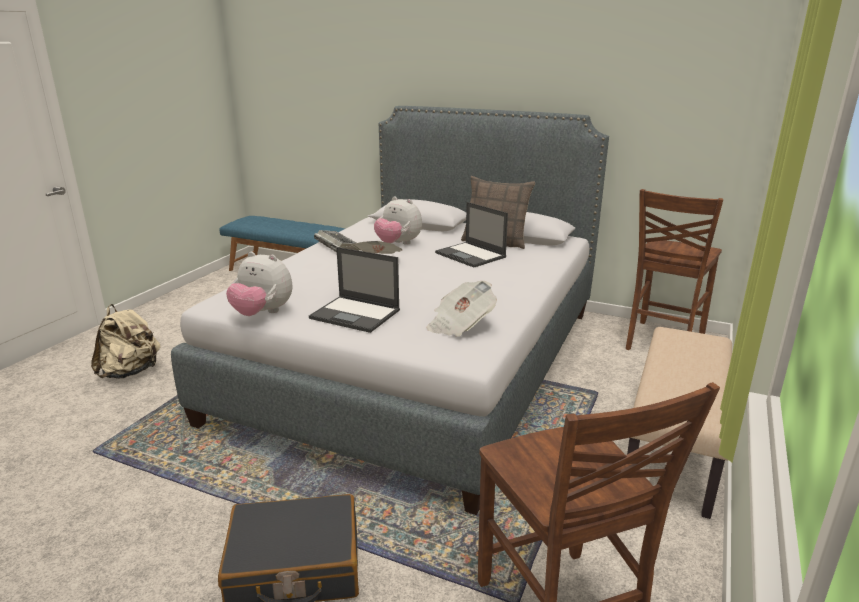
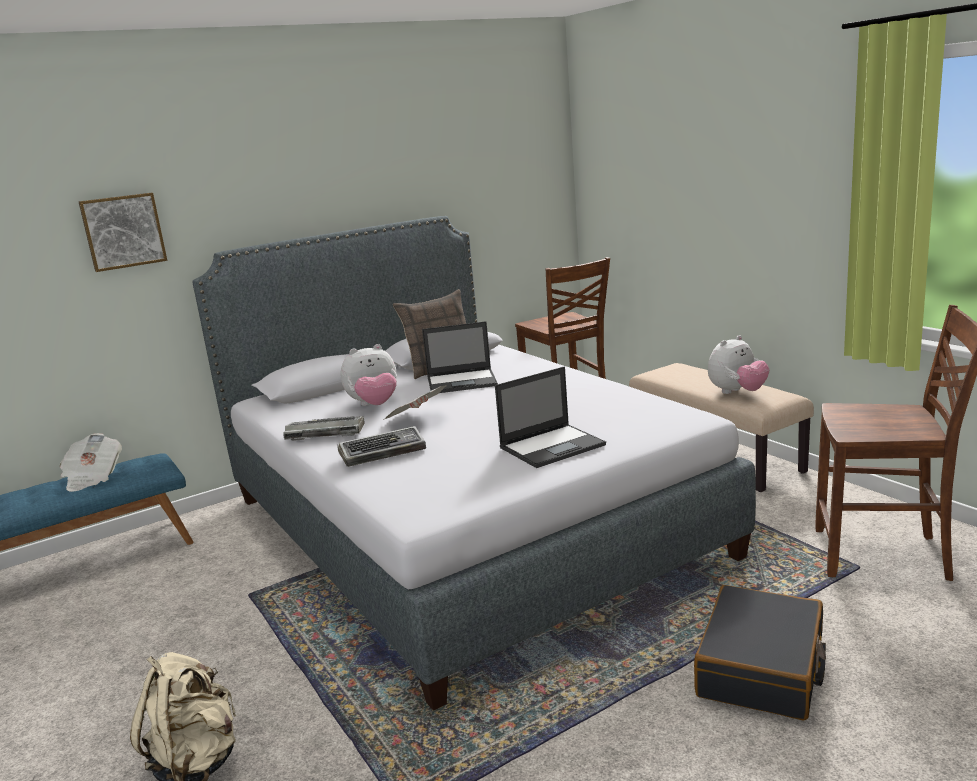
camera: 55 degrees left, 5 degrees down
plush toy [226,252,292,316] -> plush toy moved to [708,335,770,394]
newspaper [426,281,497,337] -> newspaper moved to [59,433,122,492]
none -> picture [78,193,167,272]
none -> keyboard [337,426,426,467]

